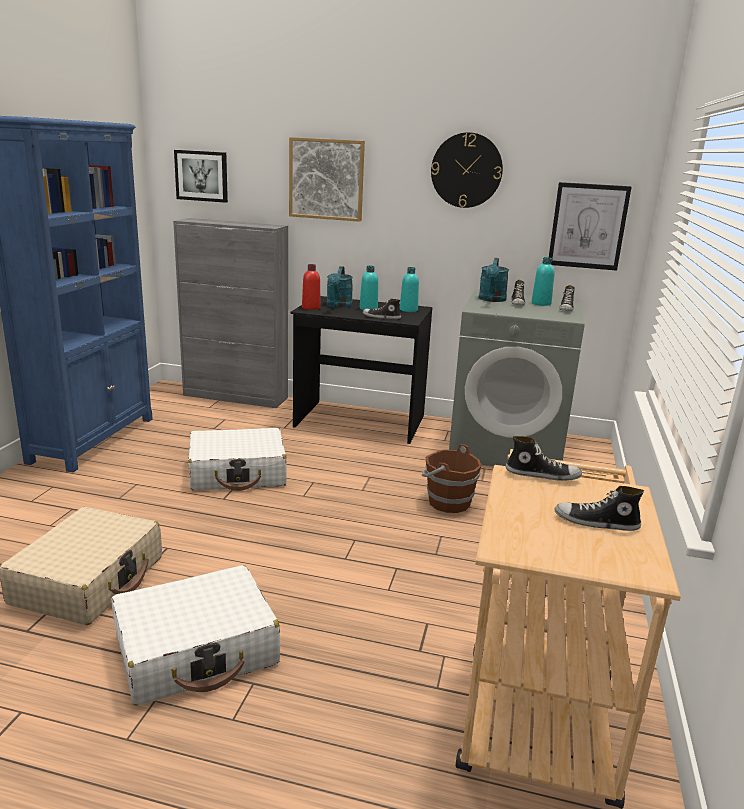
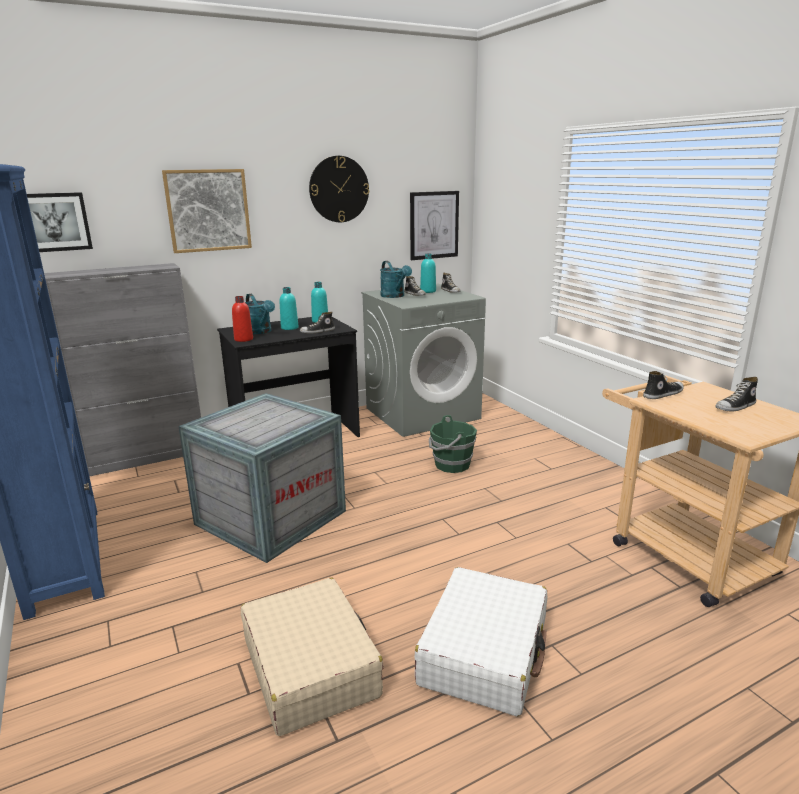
camera: 40 degrees left, 0 degrees up
white suitcase [188,428,287,491] -> crate [178,393,346,563]
brown bucket [422,444,481,513] -> green bucket [429,415,477,473]

